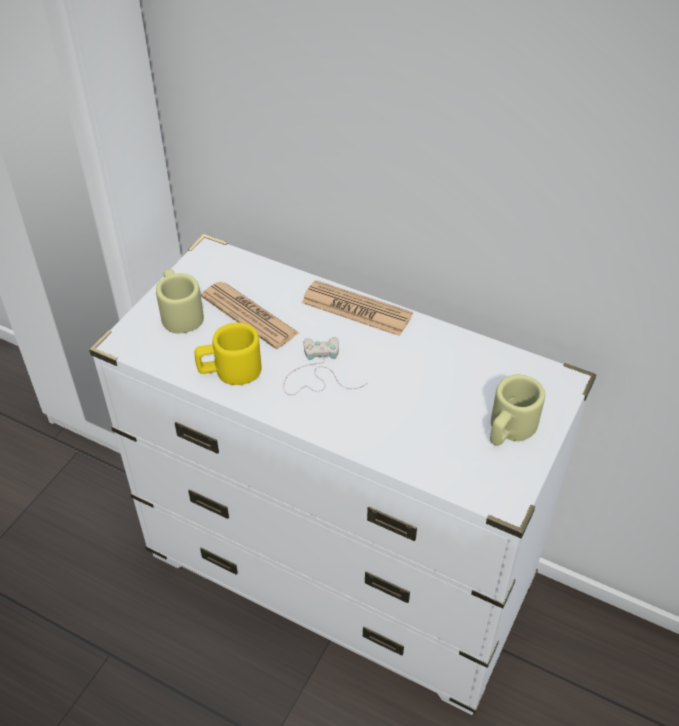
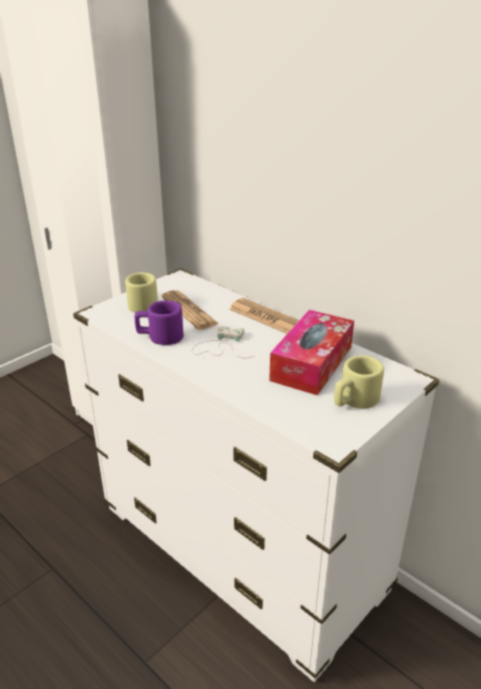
camera: 15 degrees right, 15 degrees down
yellow mug [195,323,262,385] -> purple mug [135,300,183,345]
none -> tissue box [269,310,354,395]

